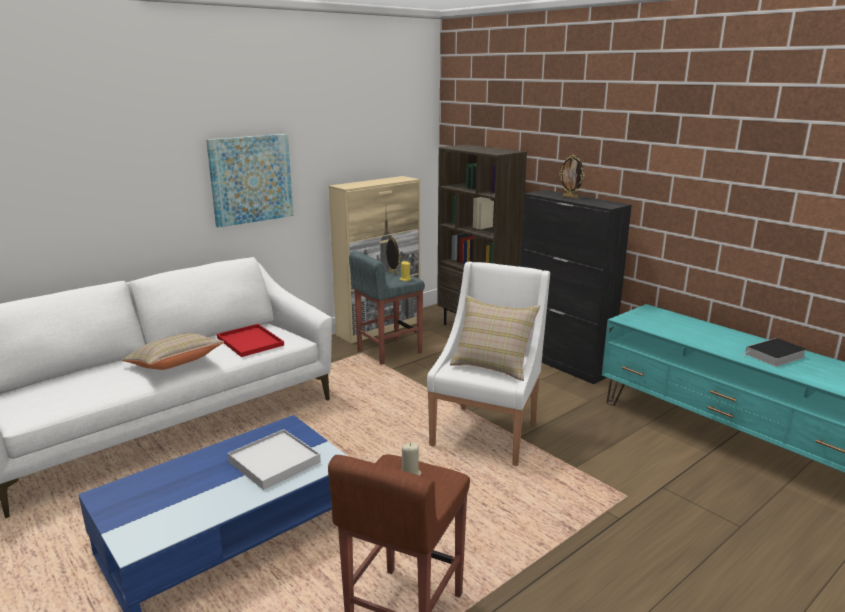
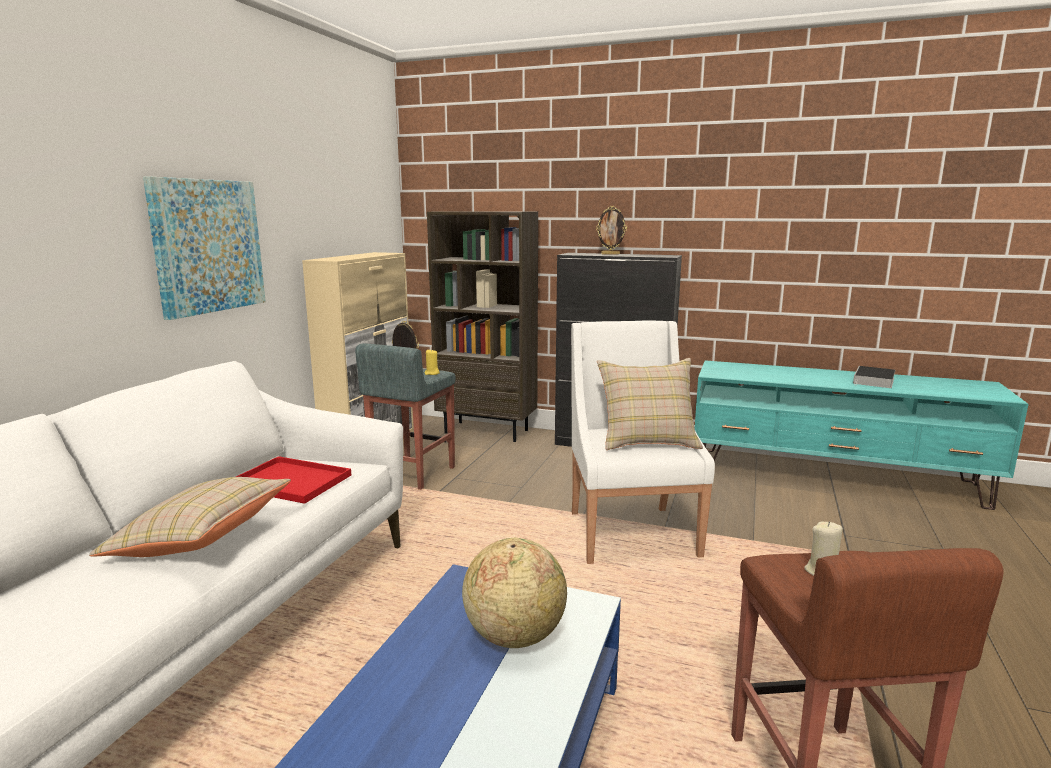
camera: 30 degrees left, 5 degrees down
white tray [228,429,321,490] -> globe [462,538,567,648]

